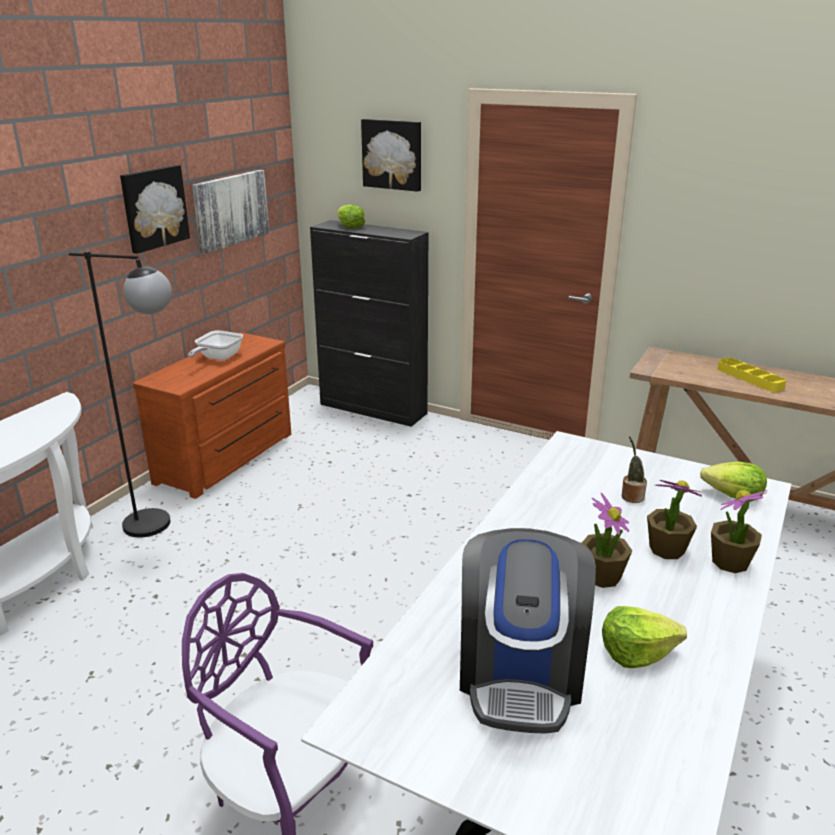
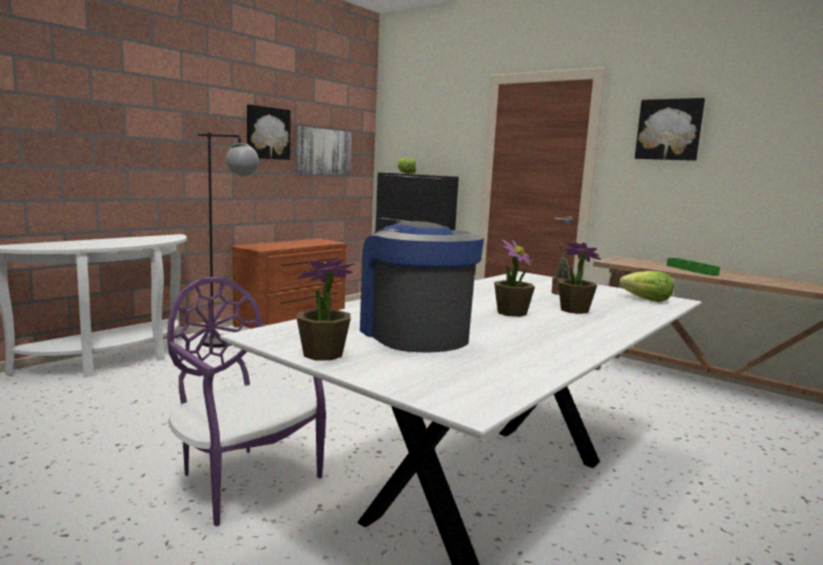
camera: 10 degrees right, 15 degrees down
frying pan [188,330,243,361] -> none
picture [361,119,421,192] -> picture moved to [635,98,705,161]
coffee machine [460,528,596,734] -> coffee machine turned 135 degrees clockwise [360,221,484,353]
lettuce [602,606,687,668] -> none
potted plant [711,490,768,573] -> potted plant moved to [297,259,354,360]
yellow tray [718,358,786,392] -> green tray [667,258,720,275]

